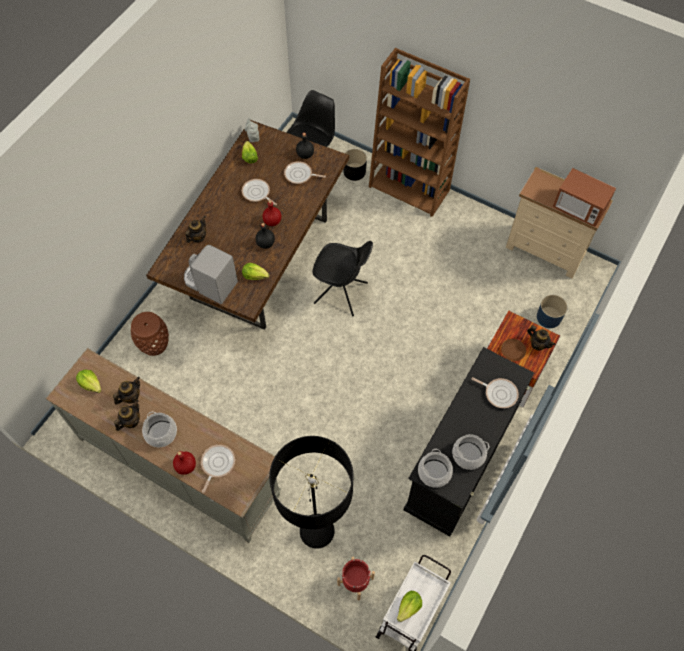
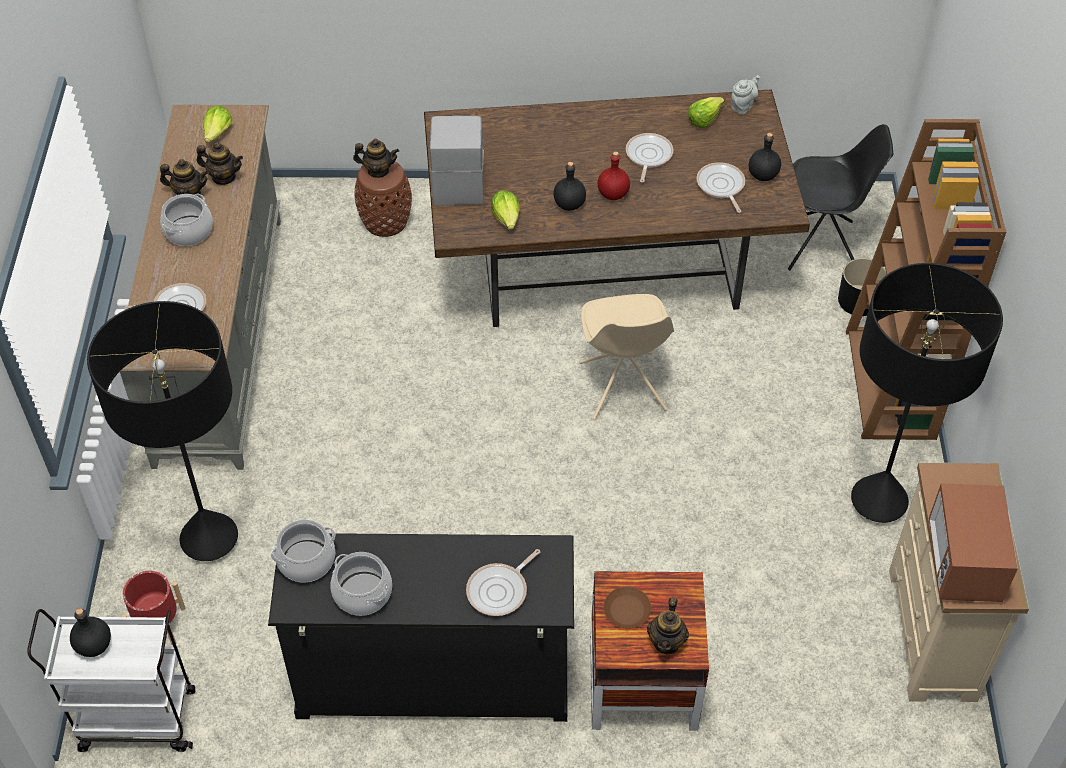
camera: 60 degrees right, 10 degrees down
red bottle [173,451,196,475] -> none
teapot [185,216,206,243] -> teapot moved to [353,139,399,178]
black chair [313,241,373,316] -> beige chair [579,294,674,420]
lettuce [397,591,422,622] -> black bottle [70,608,111,657]
frying pan [471,377,519,408] -> frying pan turned 45 degrees clockwise [466,549,540,616]
blue planter [537,295,568,328] -> none
none -> black floor lamp [851,263,1003,523]

